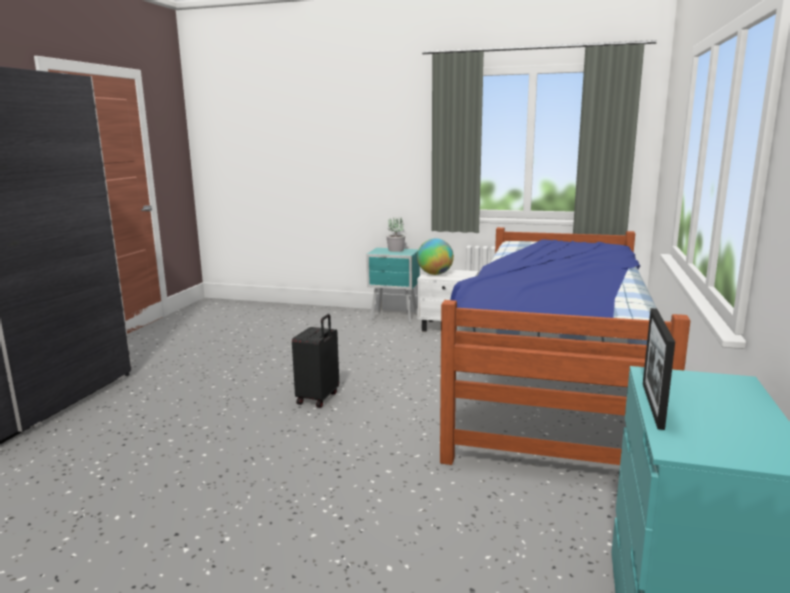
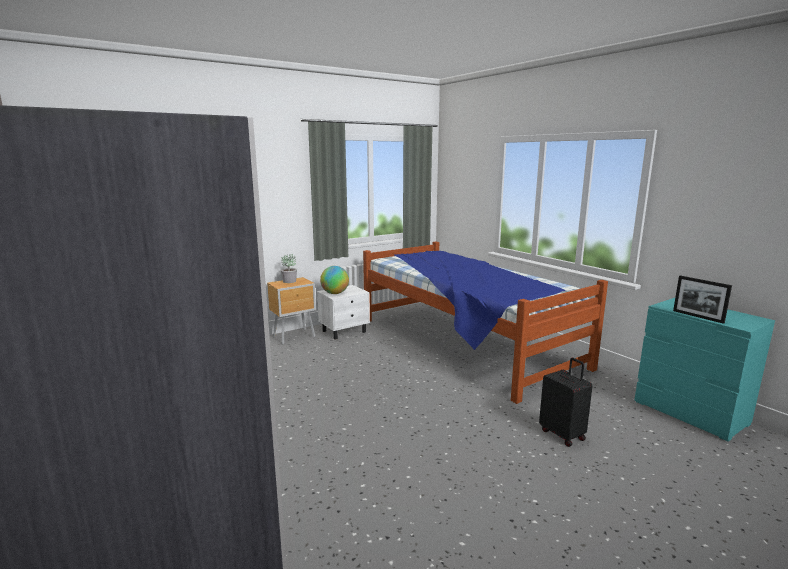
camera: 50 degrees left, 0 degrees up
black suitcase [292,314,339,408] -> black suitcase moved to [539,358,593,447]
turquoise nightstand [366,248,420,323] -> brown nightstand [267,277,316,344]

